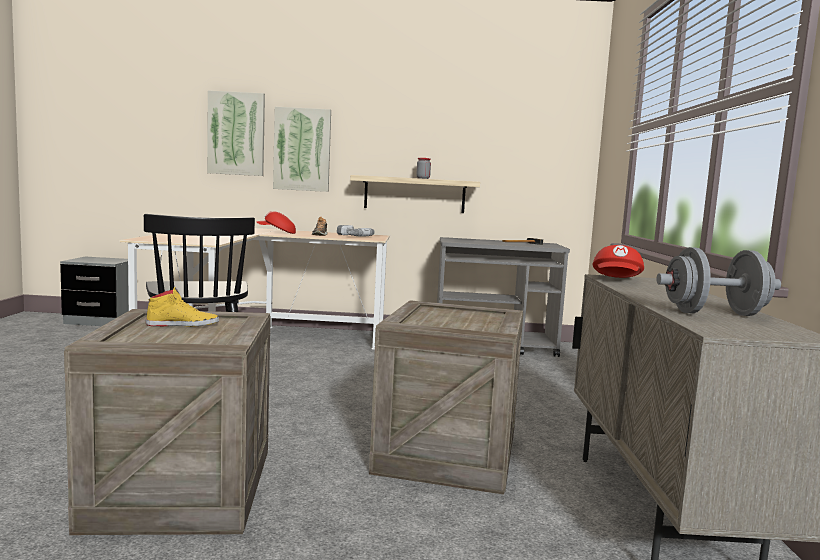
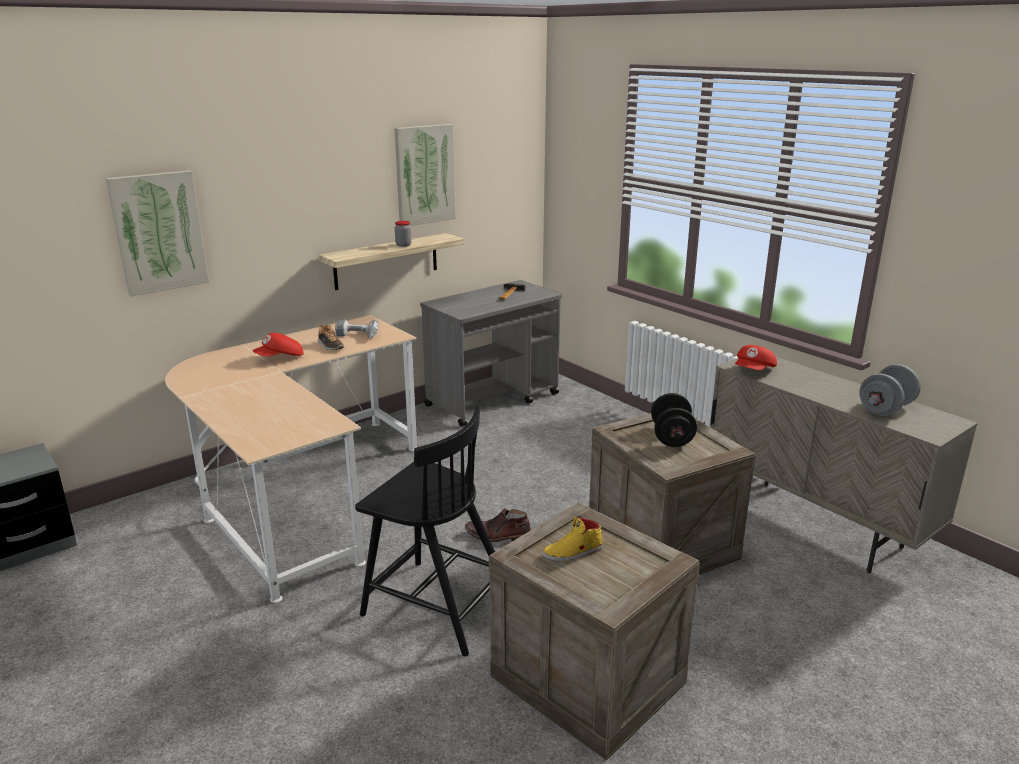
camera: 40 degrees left, 15 degrees up
yellow shoe [146,287,219,327] -> yellow shoe turned 150 degrees counterclockwise [543,517,603,562]
picture [273,107,331,192] -> picture moved to [394,124,456,226]
red cap [593,245,644,278] -> red cap turned 60 degrees clockwise [735,345,777,370]
none -> brown boot [465,508,531,542]
none -> black dumbbell [651,393,697,447]

